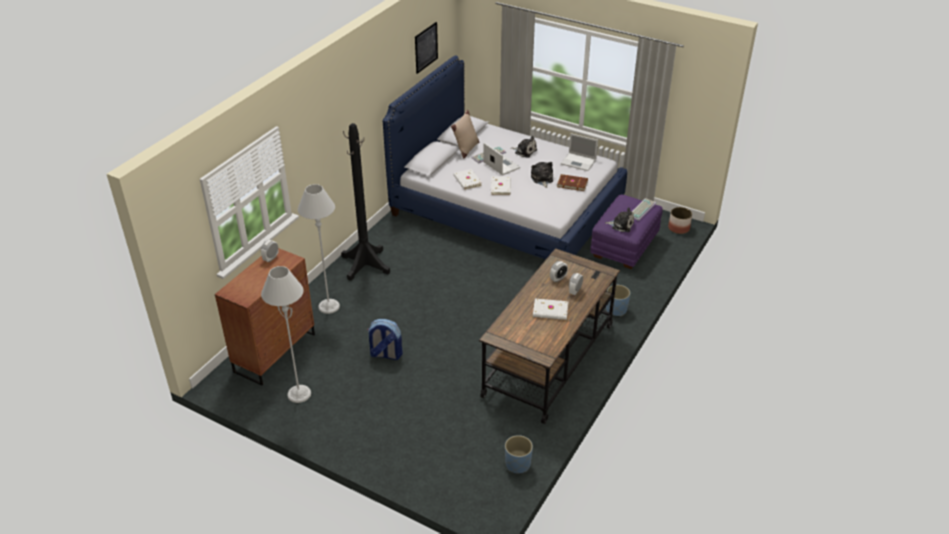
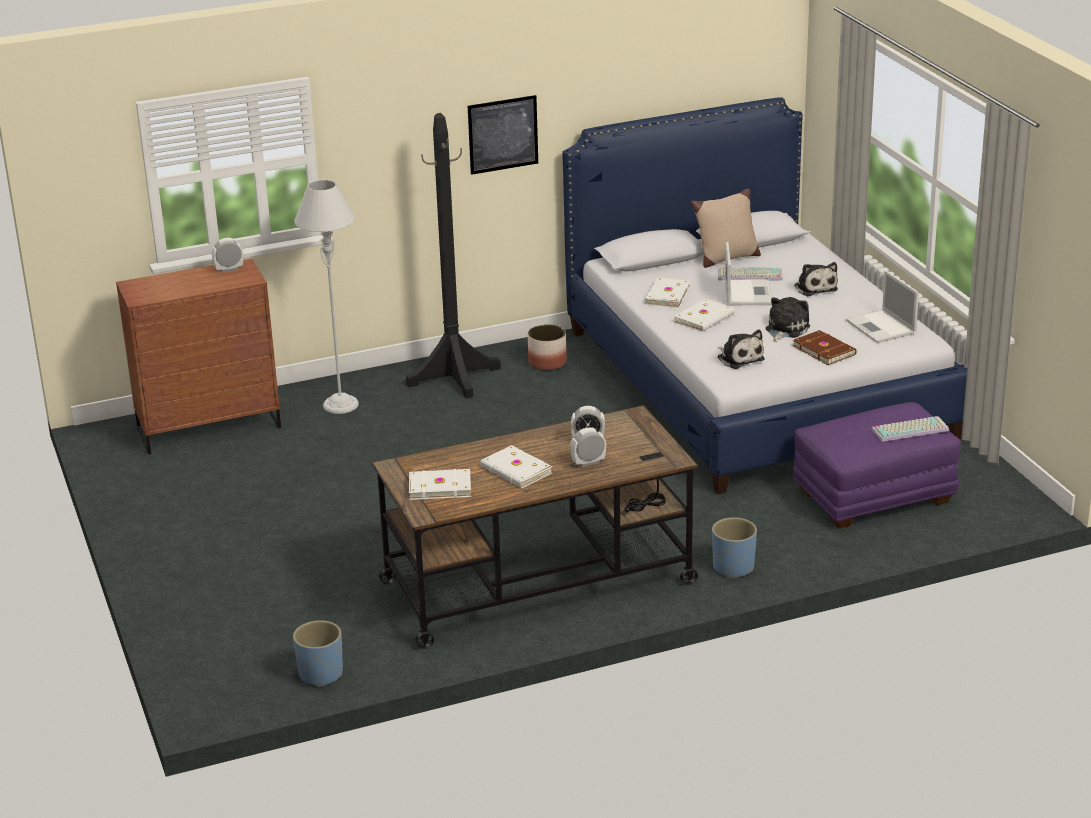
camera: 40 degrees right, 10 degrees down
grey floor lamp [261,266,311,403] -> none
backpack [367,319,403,360] -> none
picture [415,22,438,74] -> picture moved to [468,95,538,175]
plush toy [605,207,634,232] -> plush toy moved to [717,330,765,369]
planter [668,207,692,234] -> planter moved to [528,324,567,370]
none -> white book [409,469,471,500]

